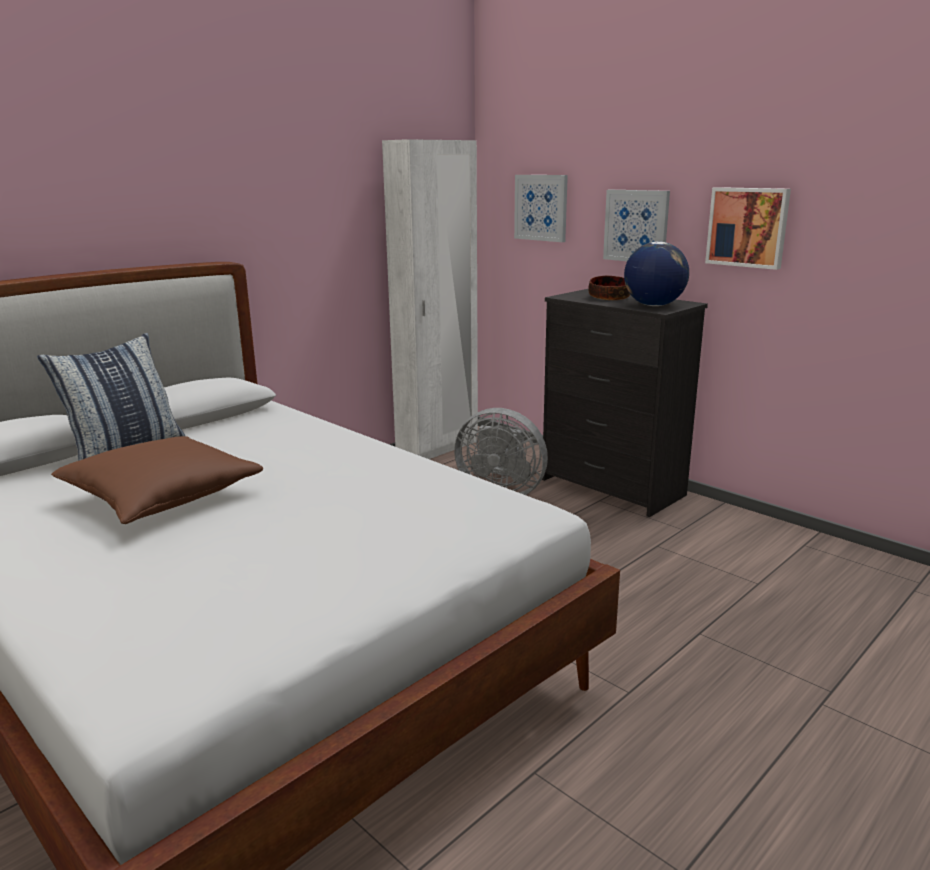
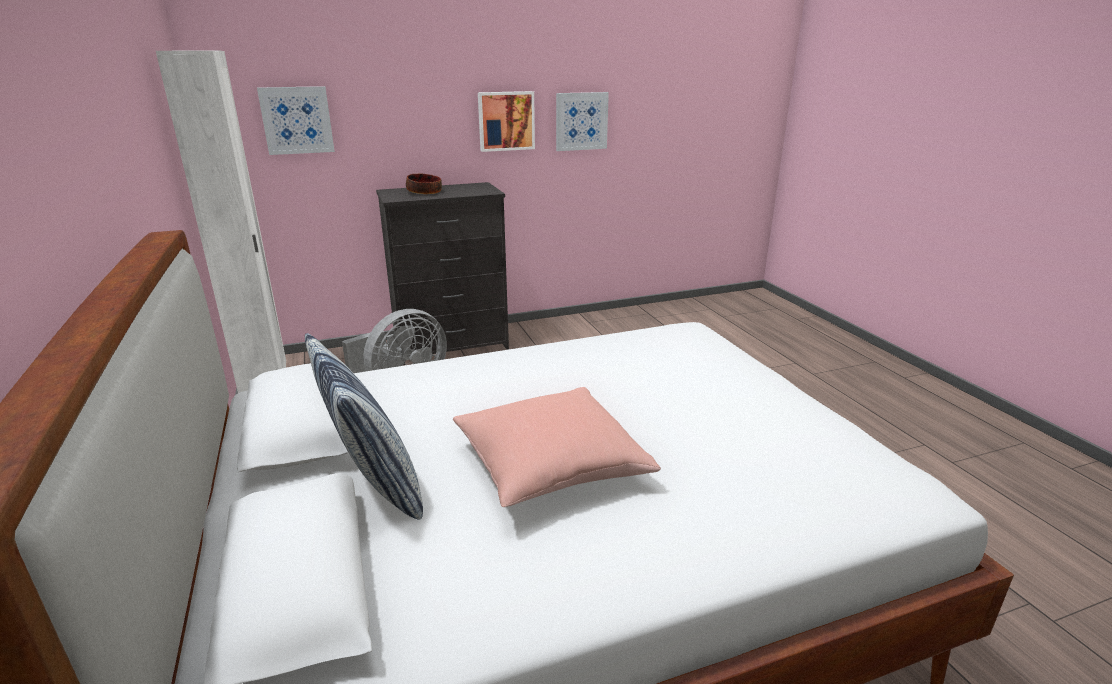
camera: 65 degrees left, 5 degrees up
brown pillow [51,436,263,524] -> pink pillow [453,387,661,507]
picture [603,190,670,261] -> picture moved to [556,92,609,151]
globe [624,241,689,306] -> none

